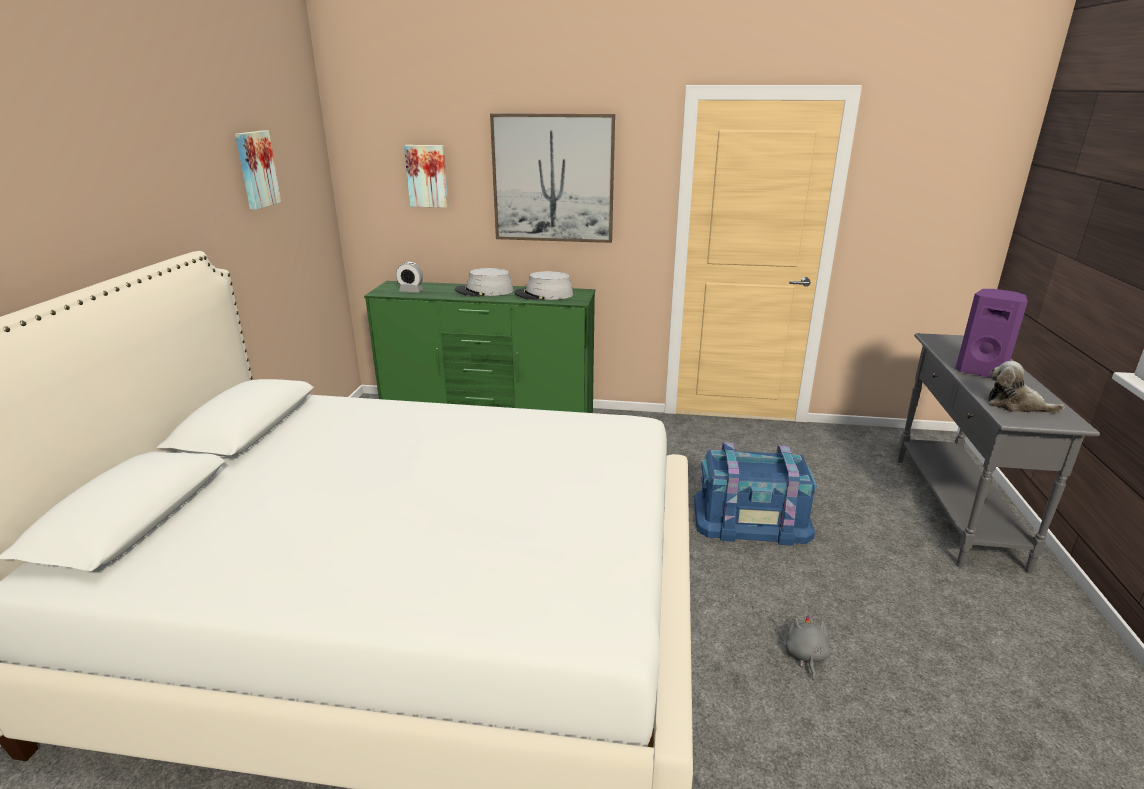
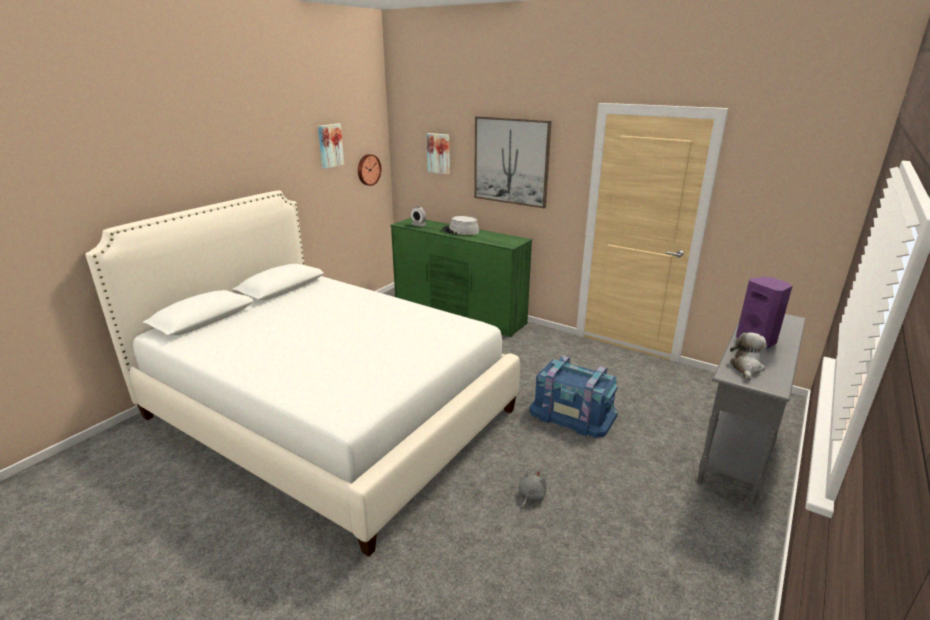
camera: 25 degrees right, 0 degrees up
grey hat [514,271,573,300] -> none
plush toy [988,361,1065,413] -> plush toy turned 60 degrees clockwise [730,332,767,380]
none -> wall clock [358,154,381,186]

